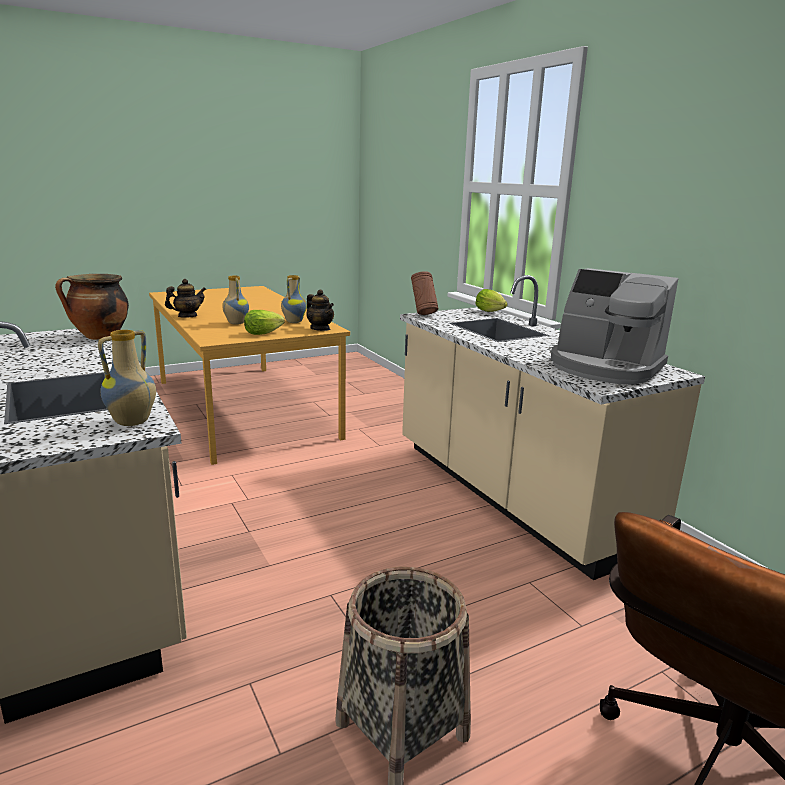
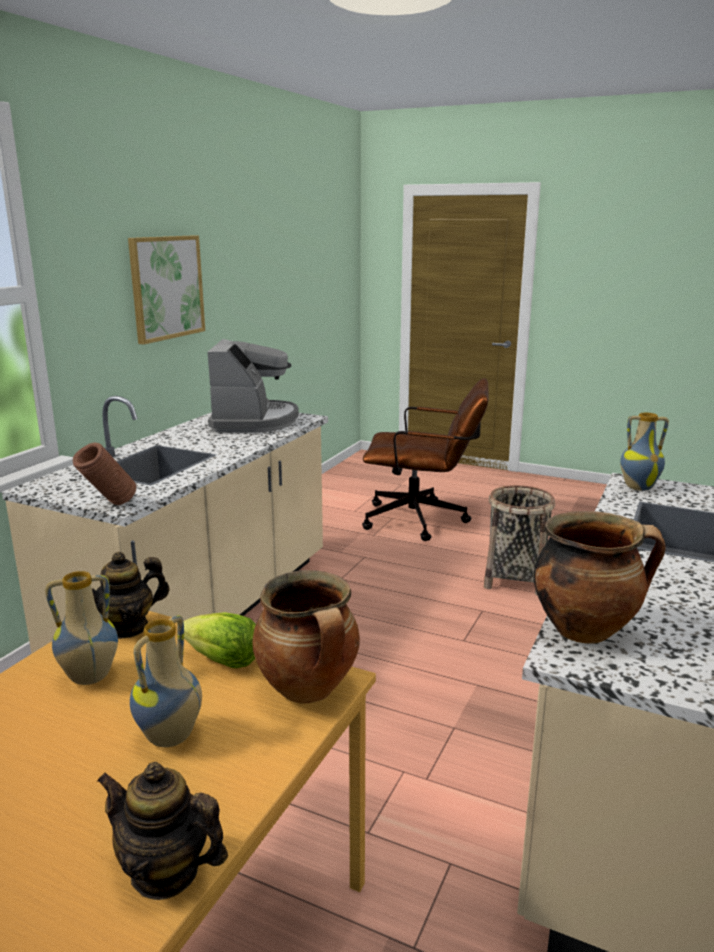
camera: 125 degrees left, 0 degrees up
teapot [306,289,334,331] -> teapot turned 135 degrees counterclockwise [92,552,170,639]
lettuce [475,289,508,312] -> none
none -> picture [128,235,205,344]
none -> cooking pot [252,570,360,704]

